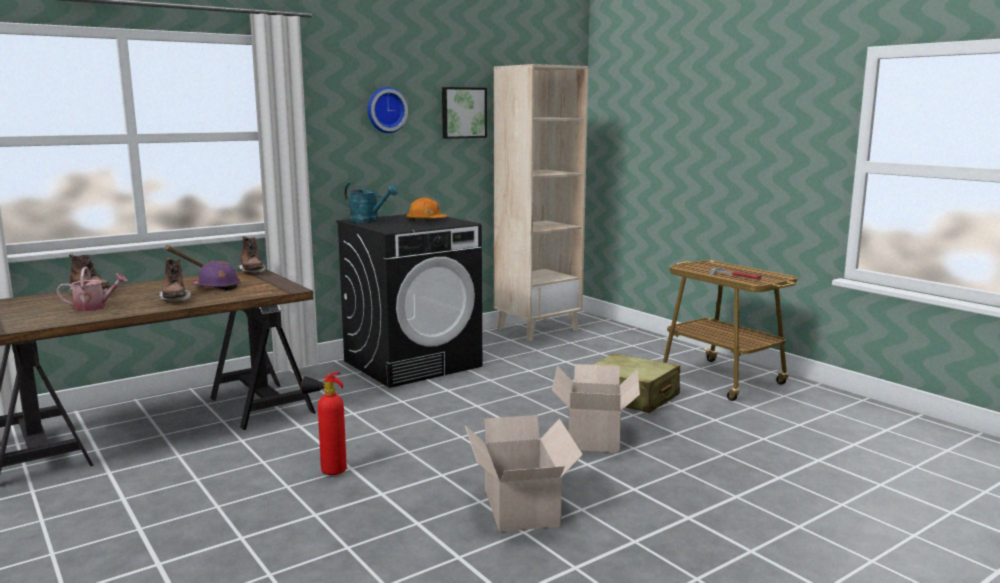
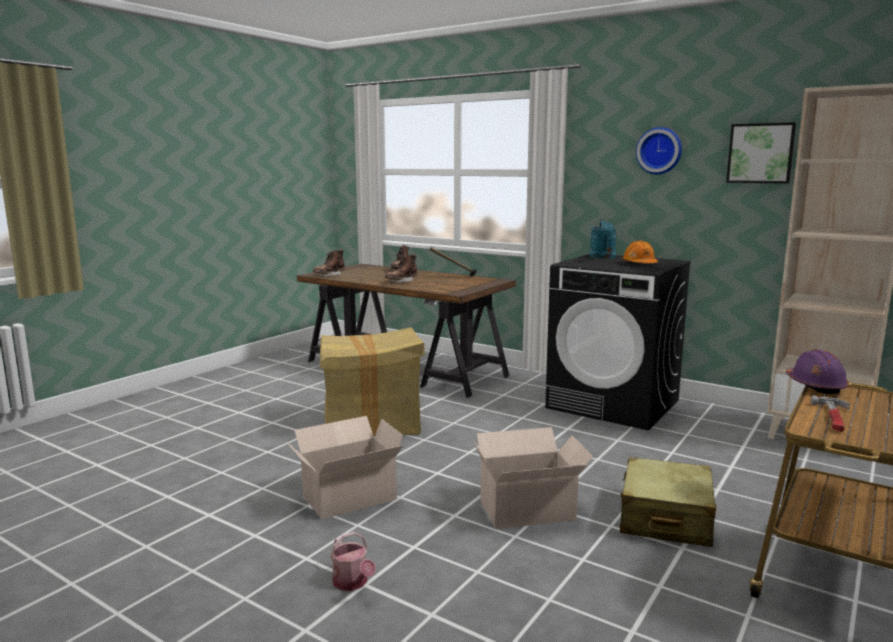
camera: 70 degrees right, 0 degrees up
watering can [57,267,128,311] -> watering can moved to [330,532,376,591]
purple hard hat [192,261,241,291] -> purple hard hat moved to [786,349,849,394]
brown boot [237,236,266,273] -> brown boot moved to [313,249,345,277]
fire extinguisher [301,372,347,475] -> cardboard box [320,328,425,436]

